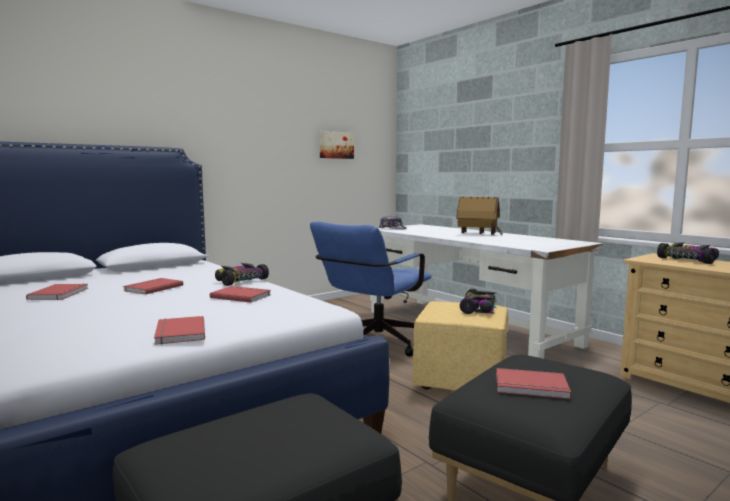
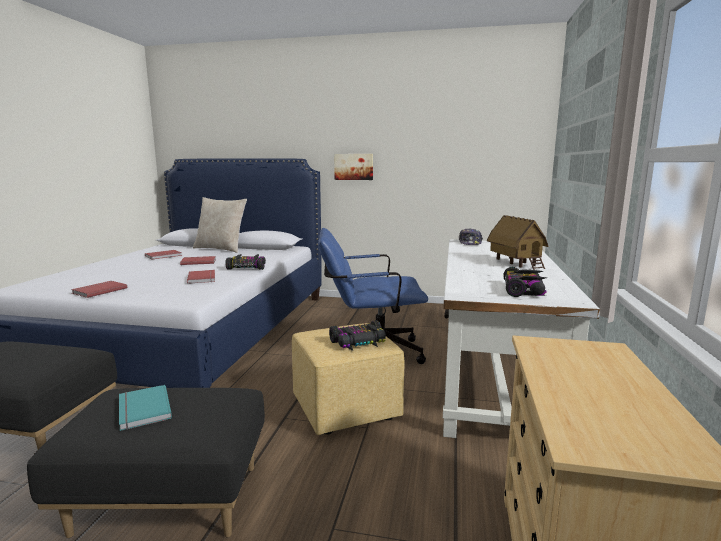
camera: 50 degrees right, 5 degrees up
picture [319,131,354,159] -> picture moved to [334,154,373,180]
red book [496,368,571,399] -> turquoise book [119,385,172,431]
toy car [657,242,719,264] -> toy car moved to [503,267,547,297]
none -> beige pillow [193,197,247,253]

